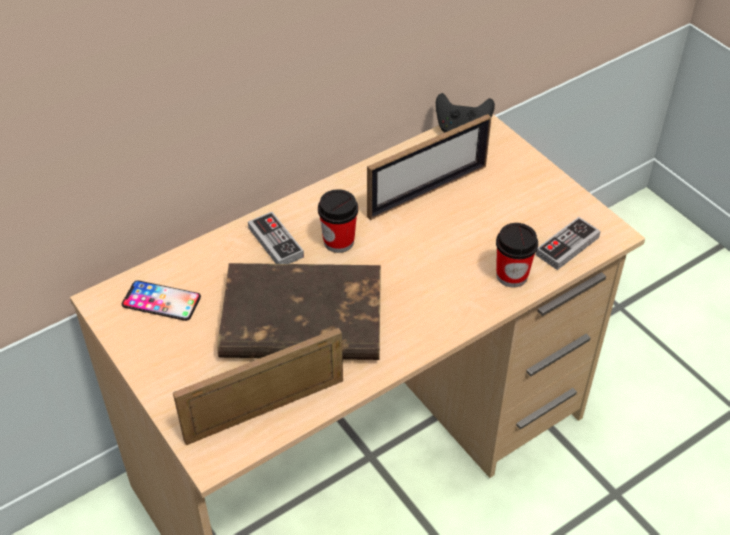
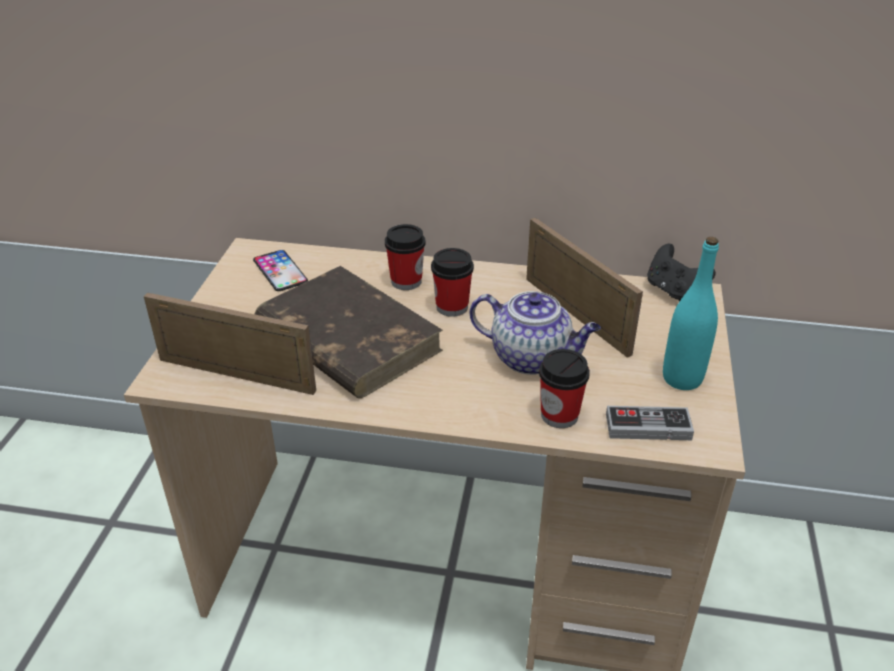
camera: 45 degrees right, 10 degrees down
game controller [248,212,304,264] -> cup [385,224,426,290]
picture frame [367,114,491,220] -> picture frame turned 135 degrees counterclockwise [526,218,643,358]
none -> teapot [470,291,601,375]
none -> turquoise bottle [663,237,719,390]

